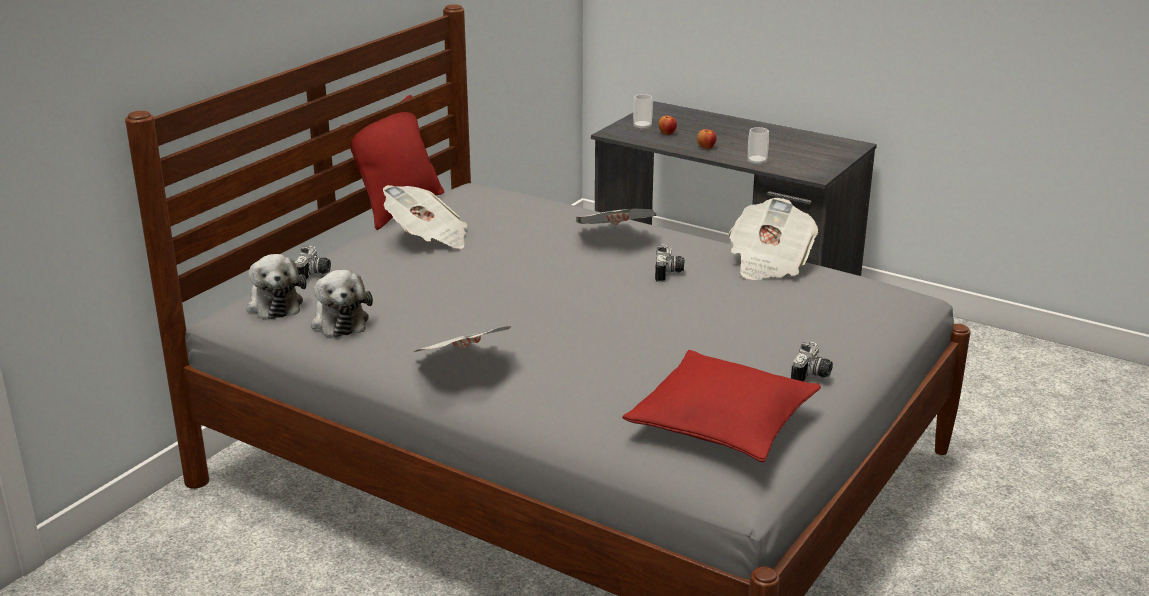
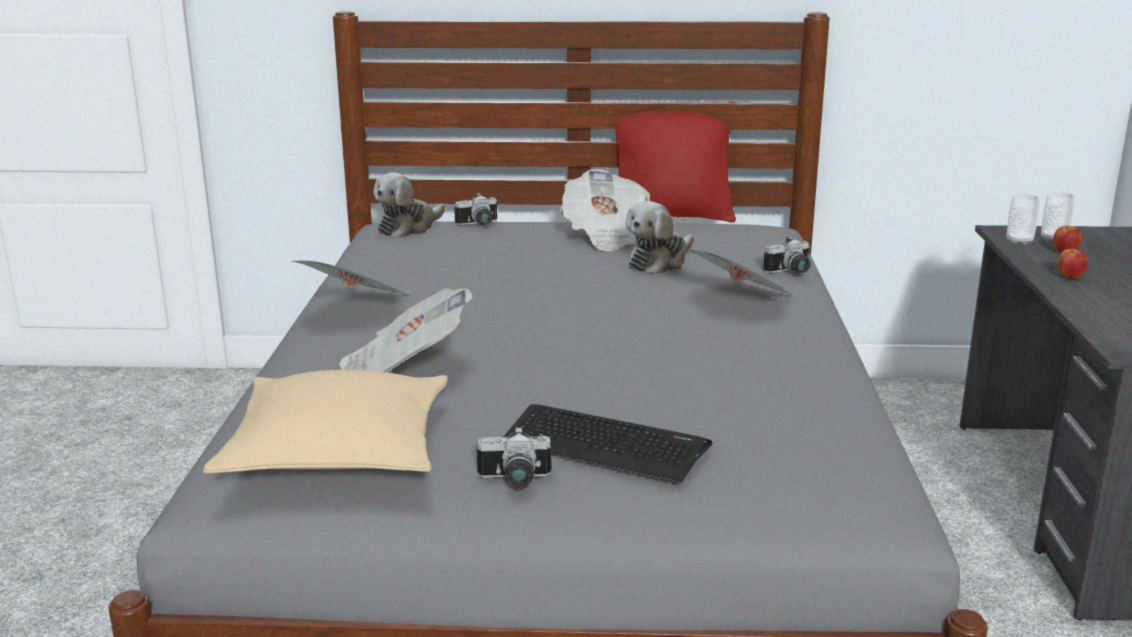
camera: 60 degrees right, 5 degrees down
plush toy [311,270,373,337] -> plush toy moved to [625,201,694,274]
red pillow [622,350,821,462] -> beige pillow [203,370,448,474]
camera [655,245,685,282] -> camera moved to [763,236,811,274]
newspaper [729,198,818,280] -> newspaper moved to [339,288,473,372]
cup [748,127,769,166] -> cup moved to [1007,194,1040,245]
none -> keyboard [503,404,712,483]

